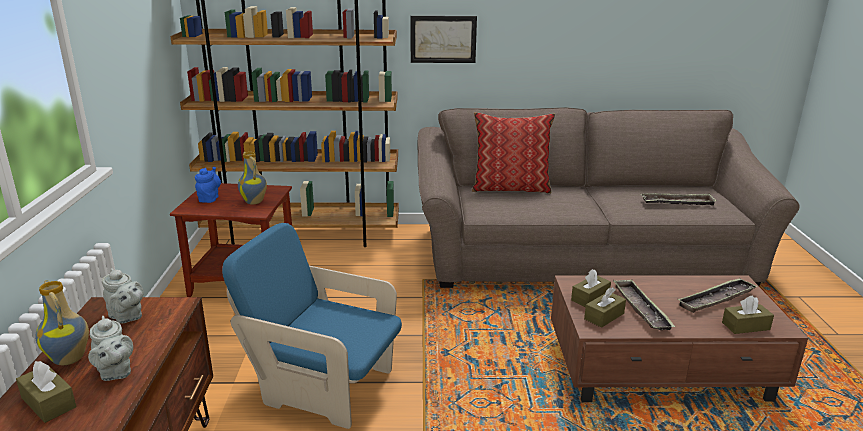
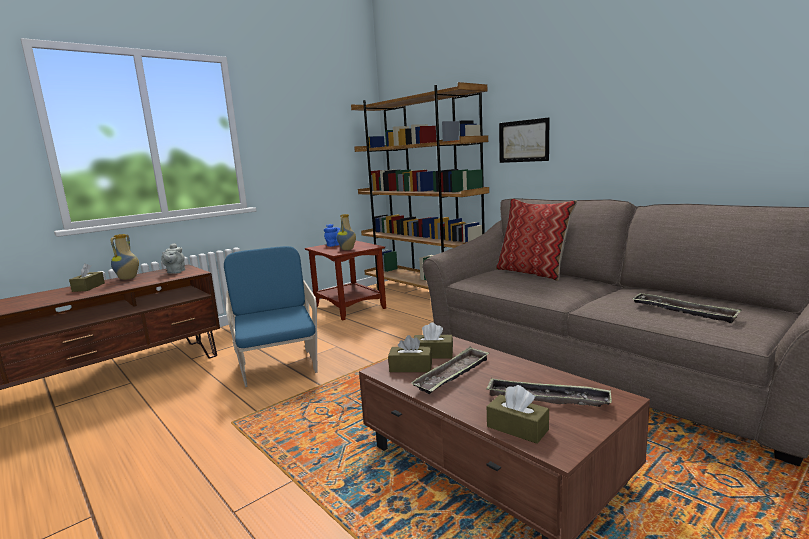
camera: 50 degrees right, 10 degrees down
grey teapot [88,316,133,381] -> none

